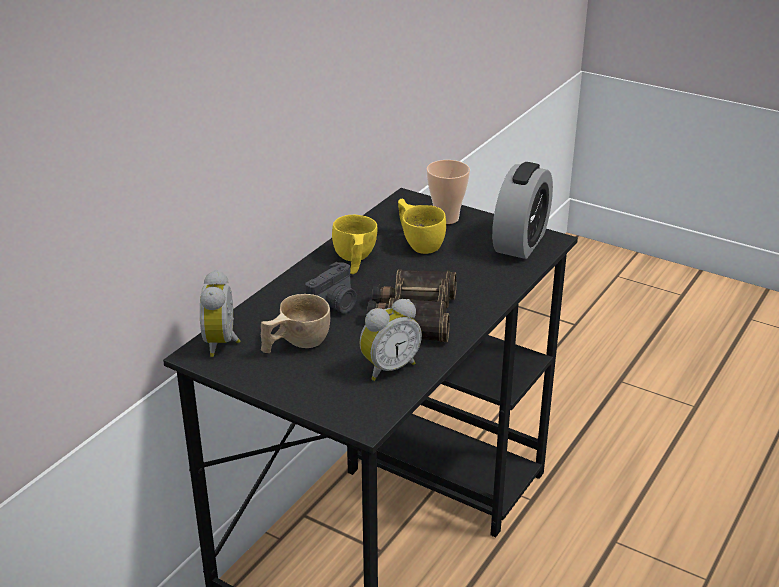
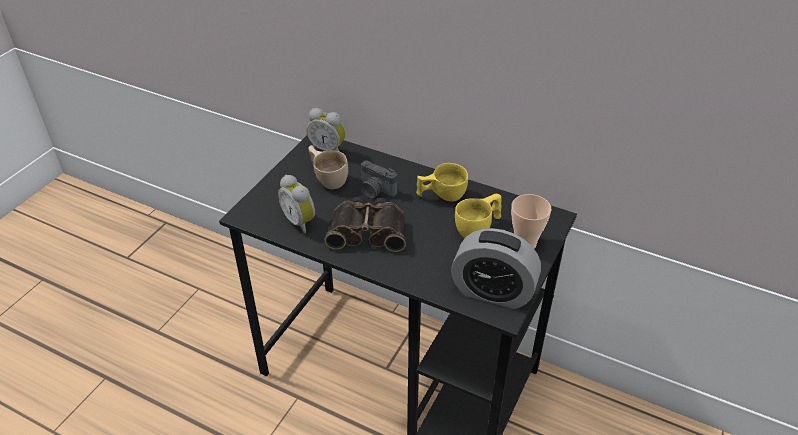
camera: 85 degrees right, 10 degrees up
alarm clock [200,270,241,357] -> alarm clock turned 150 degrees counterclockwise [306,108,346,151]

